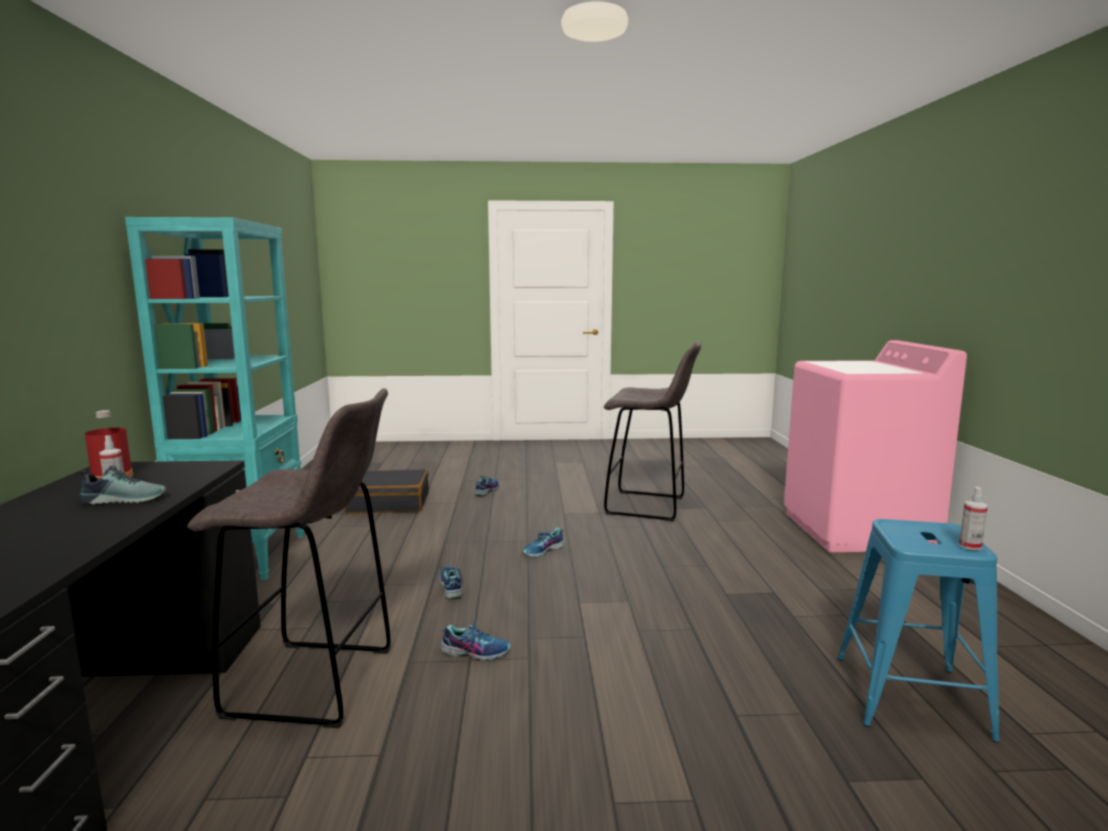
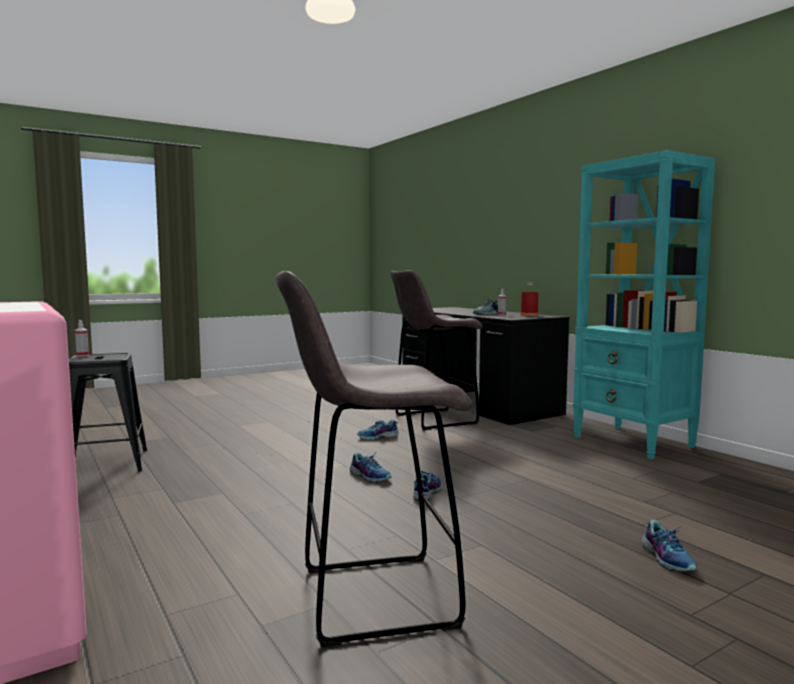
camera: 150 degrees right, 5 degrees down
black suitcase [344,469,429,514] -> none
shoe [440,566,463,599] -> shoe moved to [350,452,391,483]
blue stool [837,519,1000,743] -> black stool [69,353,147,472]

